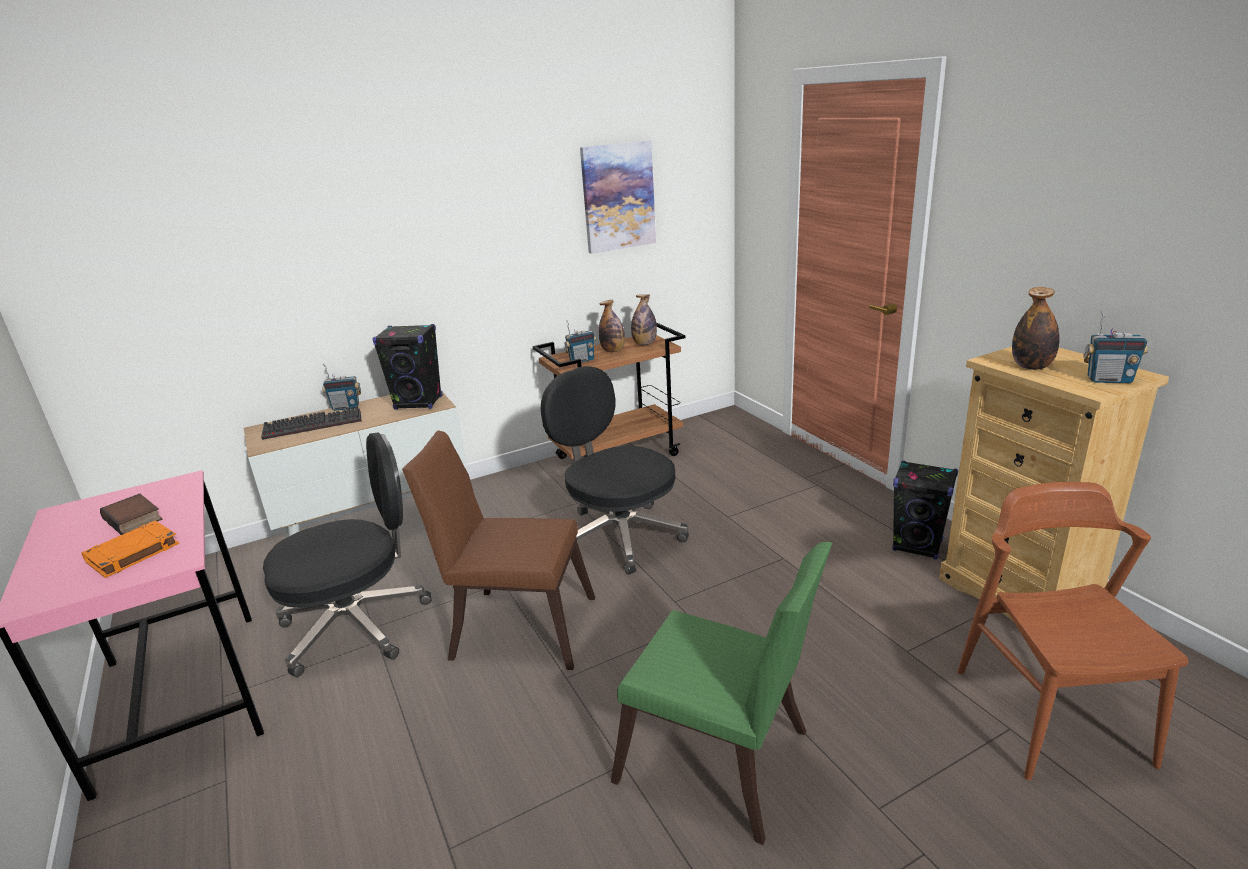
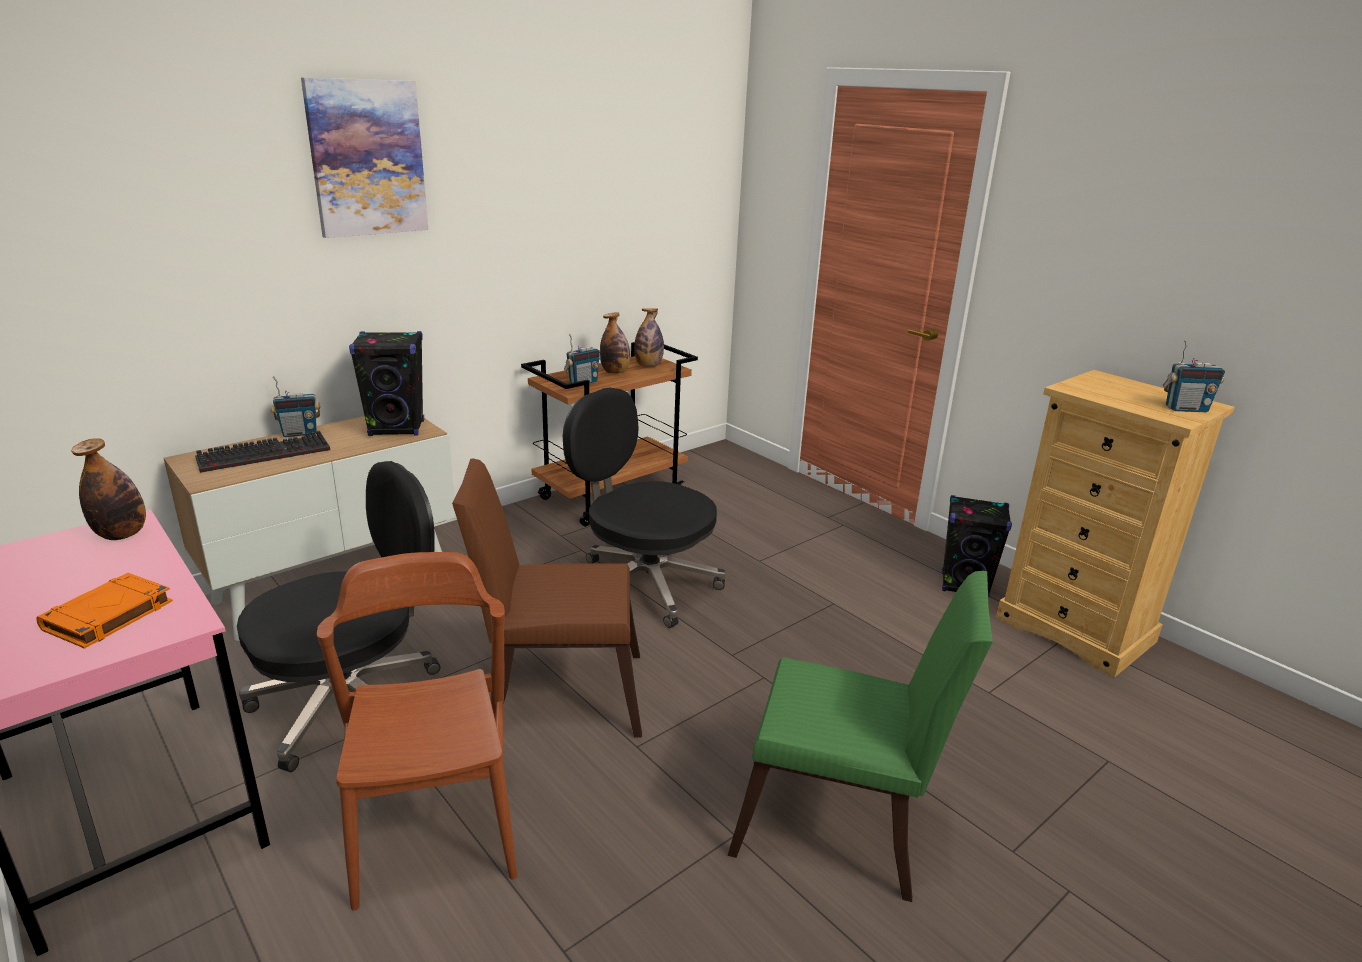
camera: 15 degrees left, 0 degrees up
book [100,494,162,535] -> none
picture [580,140,656,254] -> picture moved to [301,77,428,238]
brown chair [958,482,1188,781] -> brown chair moved to [317,552,517,911]
bottle [1012,287,1060,370] -> bottle moved to [71,438,146,540]

